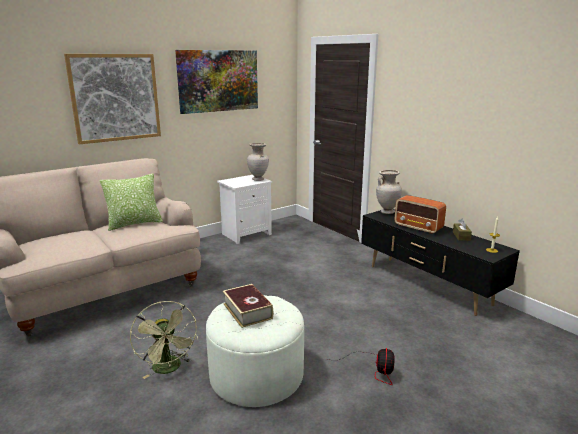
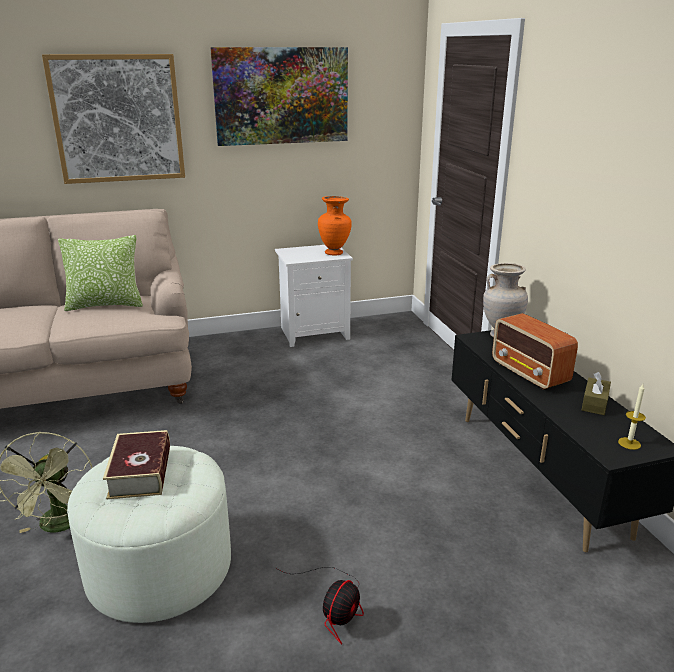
camera: 20 degrees right, 5 degrees up
beige vase [247,143,269,181] -> orange vase [318,196,352,256]

